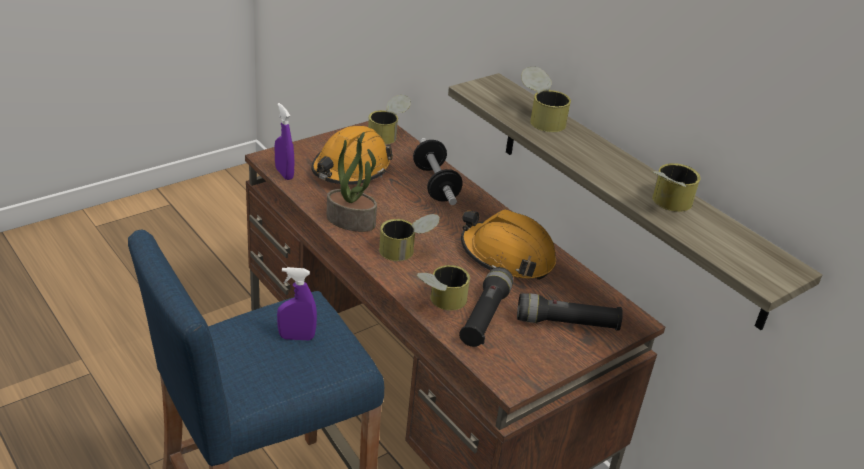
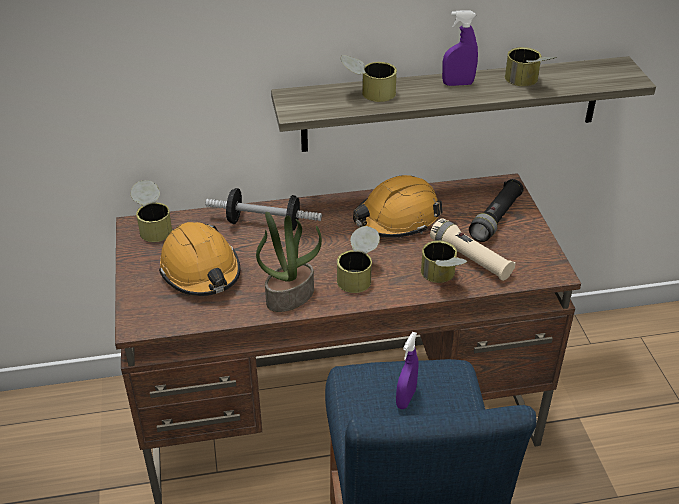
camera: 60 degrees left, 5 degrees up
purple spray bottle [275,103,294,180] -> purple spray bottle moved to [442,10,478,86]
black flashlight [459,267,514,347] -> beige flashlight [430,218,516,281]

